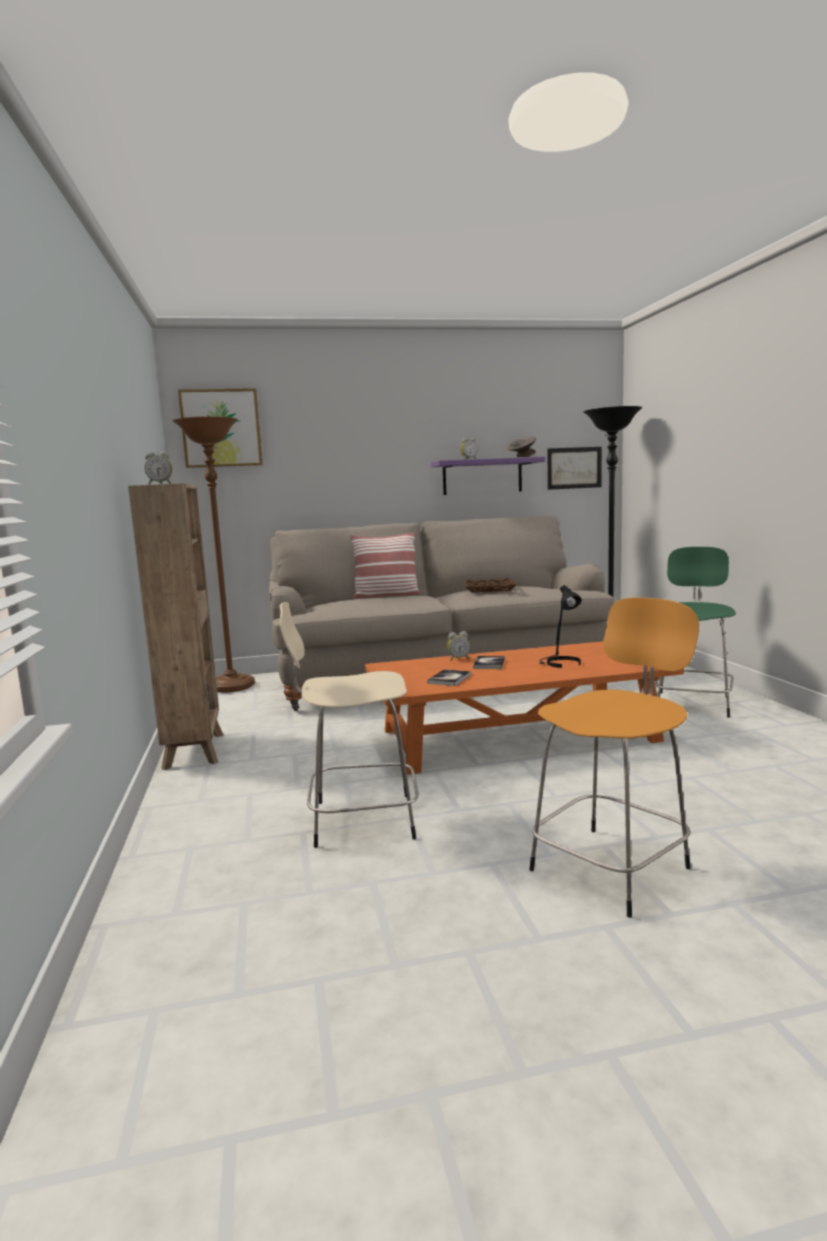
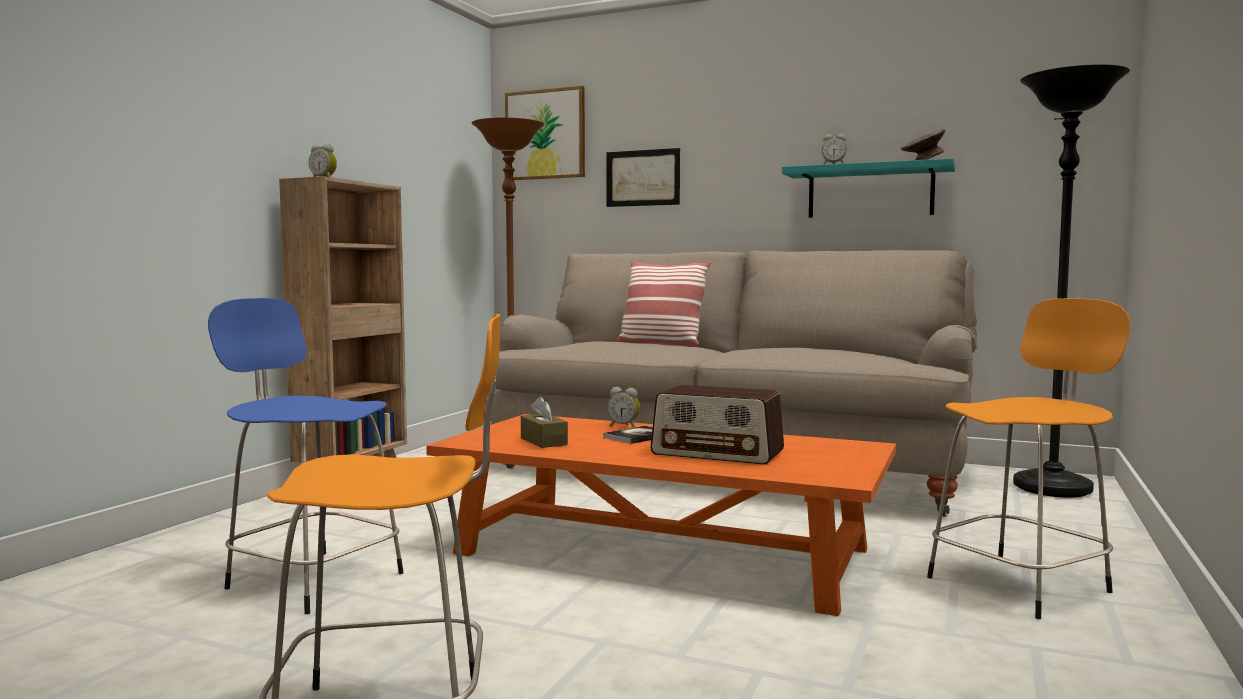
camera: 35 degrees right, 5 degrees down
beige stool [280,602,419,848] -> blue stool [208,298,404,614]
book [427,669,471,686] -> brown tissue box [521,396,568,448]
purple shelf [431,457,545,495] -> turquoise shelf [782,158,956,218]
brown tray [463,578,517,592] -> none
black table lamp [539,585,582,668] -> radio [651,385,784,465]
picture [548,447,602,490] -> picture moved to [606,148,680,207]
green stool [656,547,736,718] -> orange stool [927,298,1130,619]

